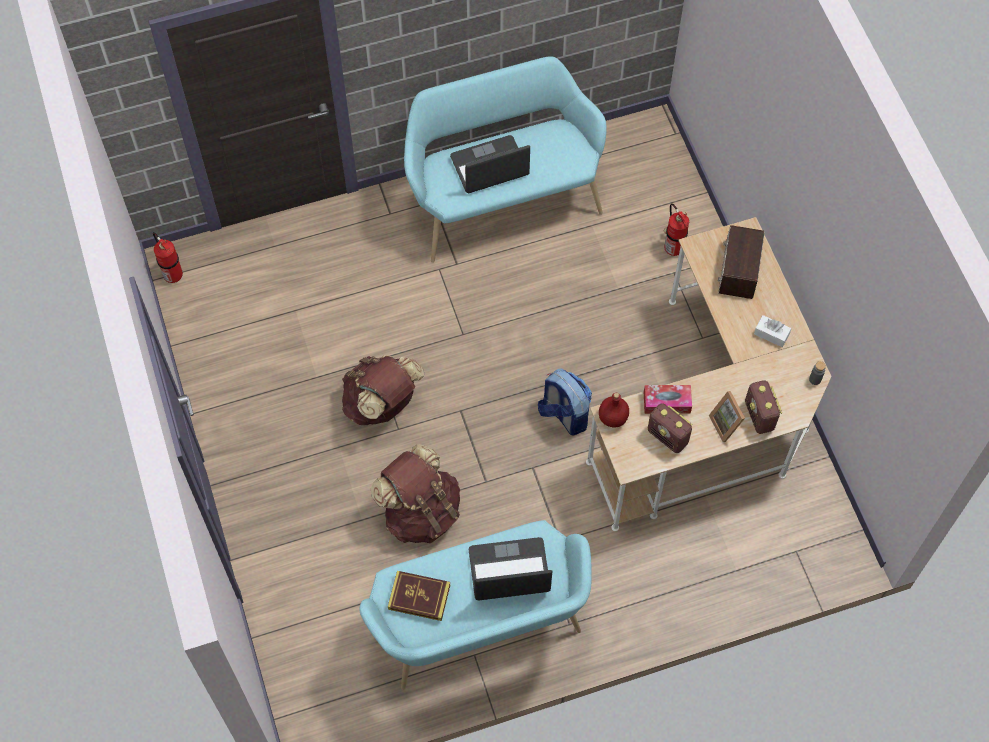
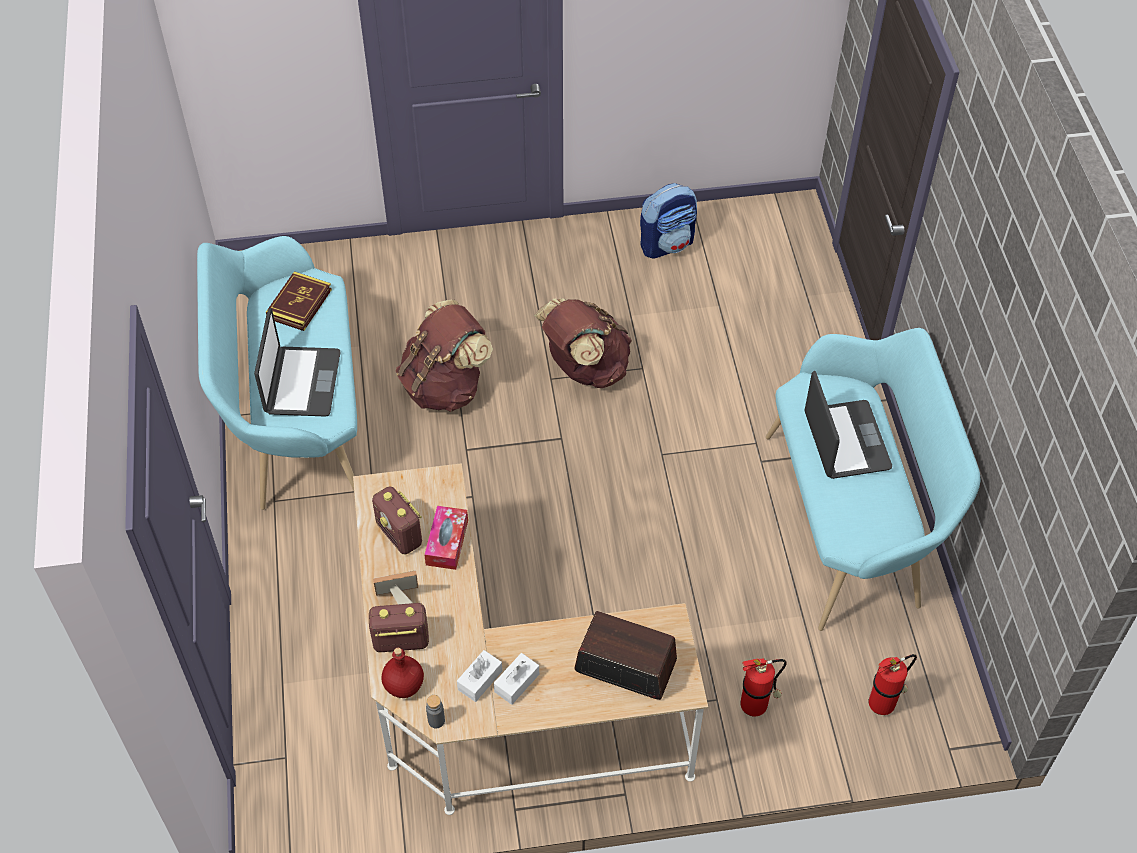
camera: 100 degrees right, 10 degrees down
fire extinguisher [153,232,183,283] -> fire extinguisher moved to [868,654,917,715]
backpack [538,368,592,436] -> backpack moved to [640,183,697,259]
red bottle [599,393,629,427] -> red bottle moved to [381,648,424,698]
radio [648,403,692,453] -> radio turned 90 degrees counterclockwise [372,487,422,555]
none -> white tissue box [457,650,502,702]

